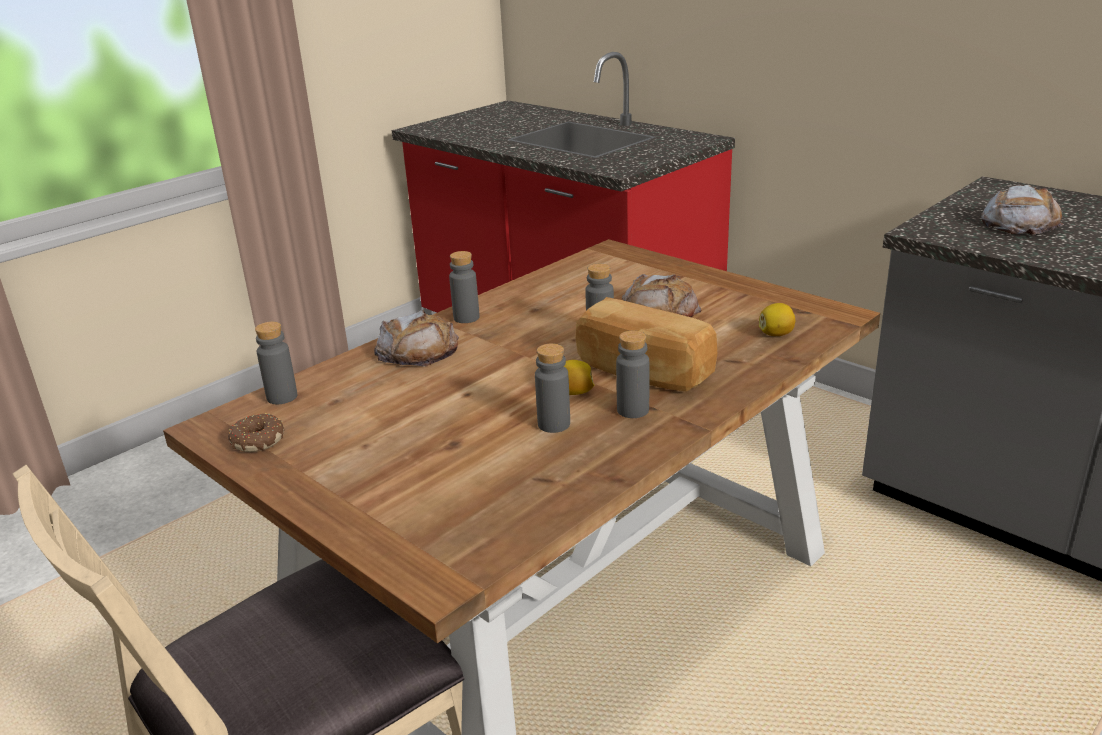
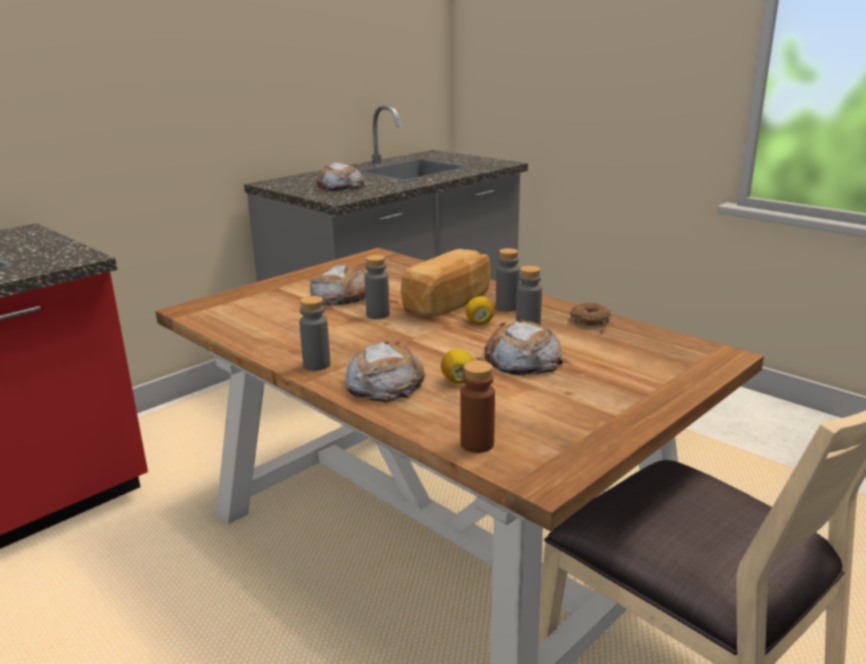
camera: 90 degrees left, 5 degrees down
donut [228,413,284,452] -> donut moved to [570,302,611,326]
grey bottle [255,322,297,404] -> brown bottle [460,361,495,453]
lemon [759,303,795,336] -> lemon moved to [441,349,474,384]
none -> bread [485,319,563,375]

